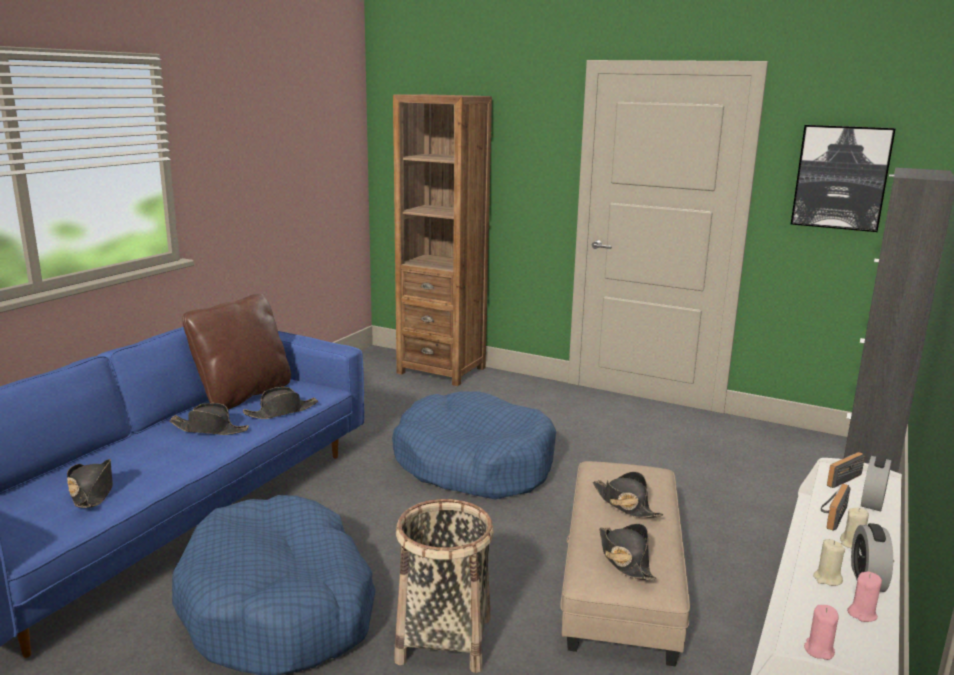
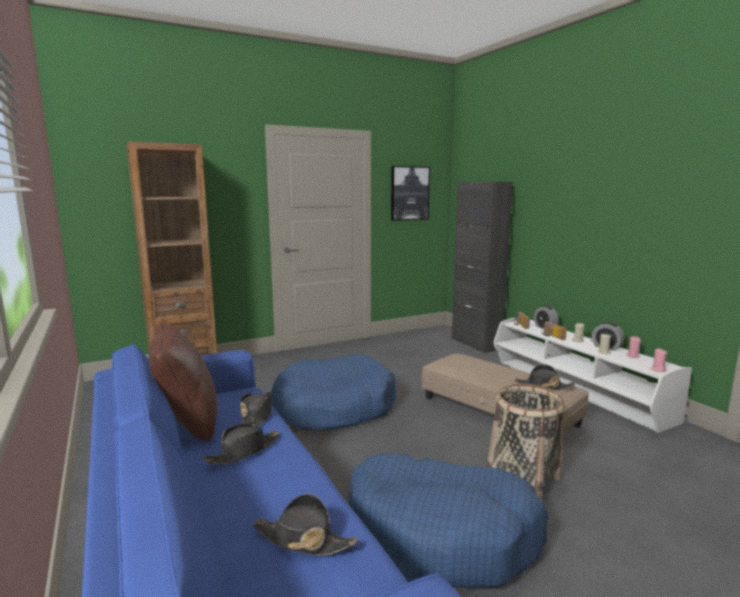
camera: 55 degrees left, 5 degrees down
black hat [593,472,664,518] -> none

